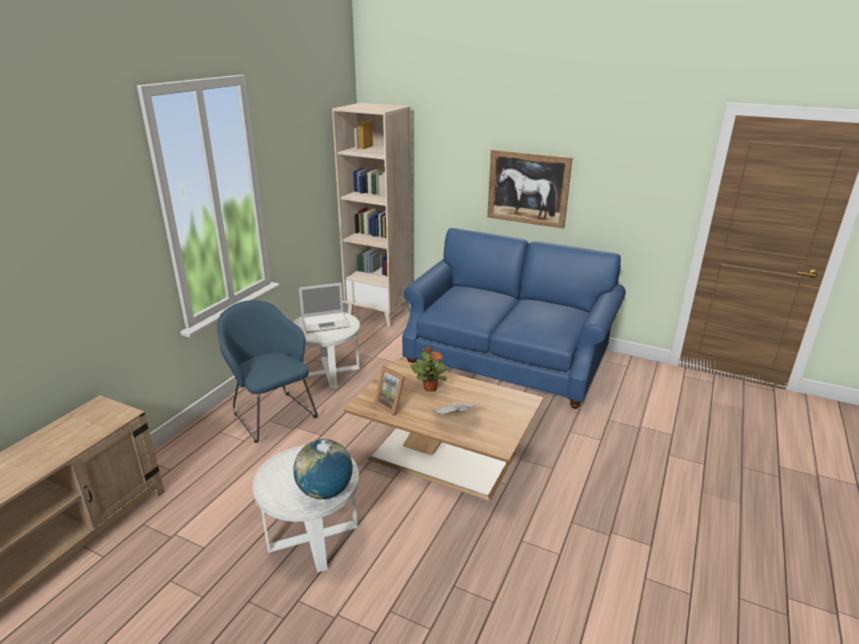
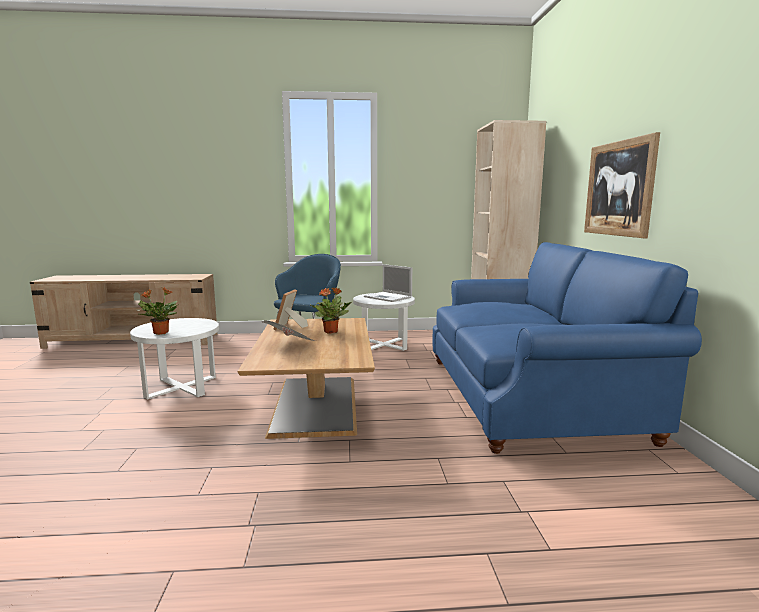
camera: 60 degrees right, 15 degrees down
globe [293,439,353,499] -> potted plant [138,288,179,335]

